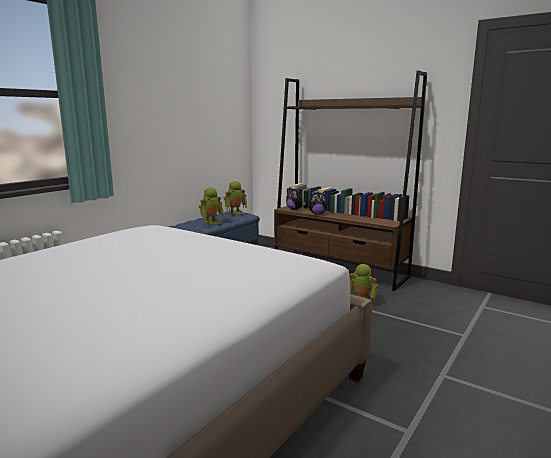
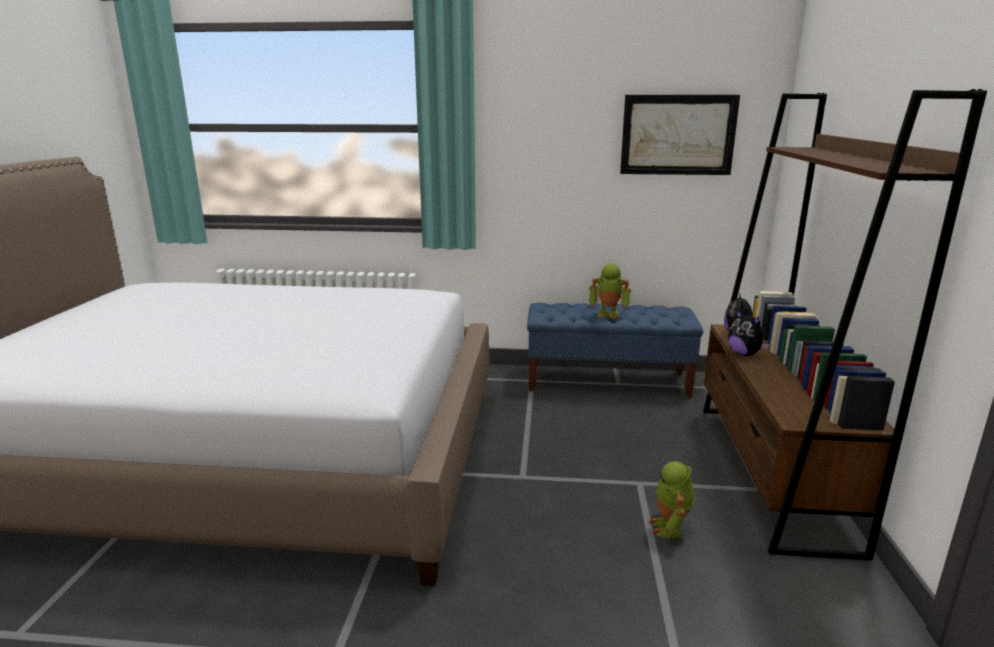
camera: 60 degrees right, 5 degrees up
toy robot [224,181,247,215] -> none
none -> picture [620,95,740,175]

